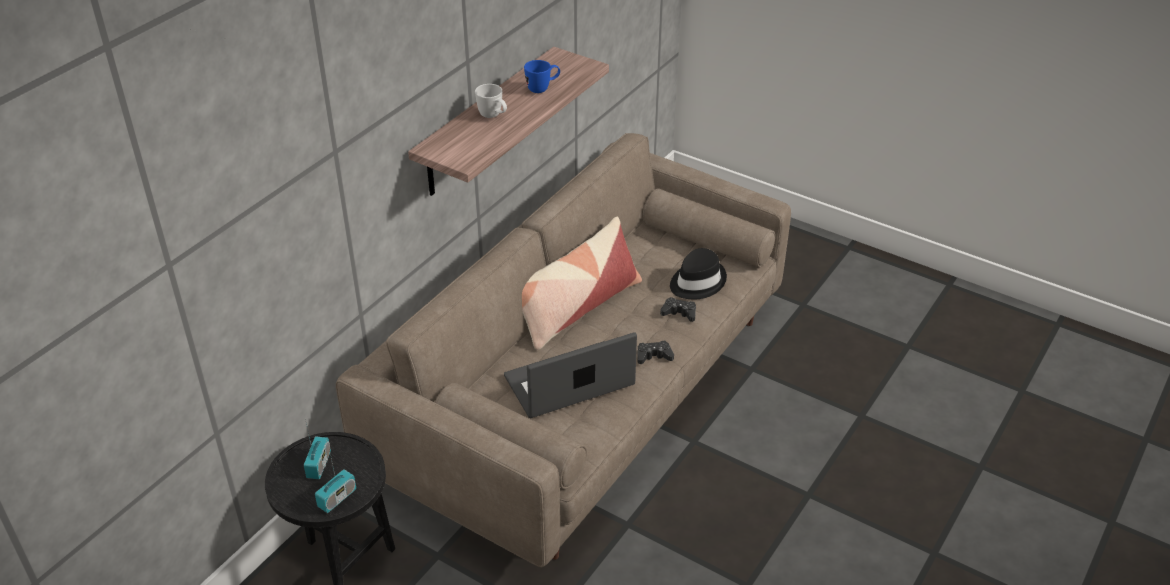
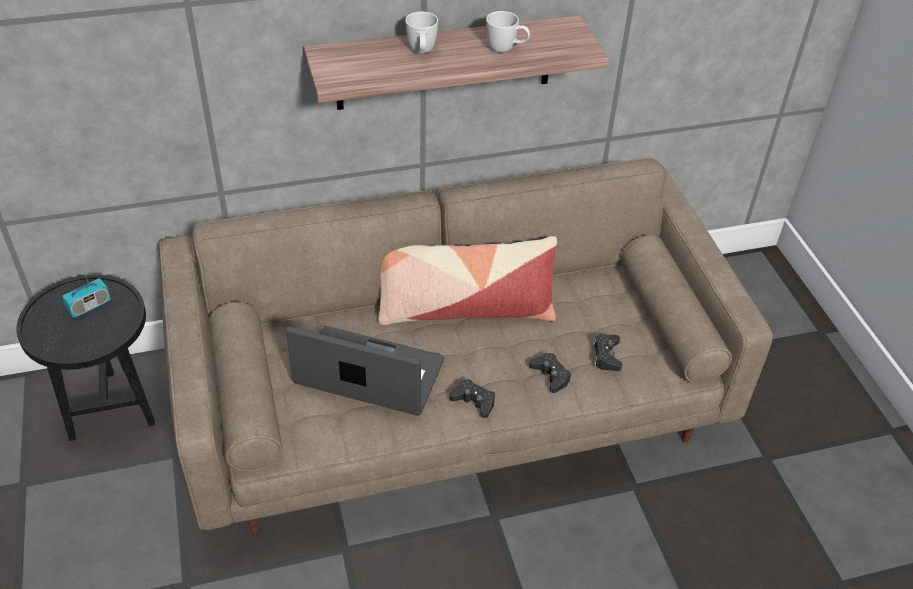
camera: 40 degrees right, 5 degrees up
radio [315,449,356,513] -> none
blue mug [524,60,560,93] -> white mug [486,11,530,53]
black hat [670,248,727,299] -> black game controller [593,334,623,371]

